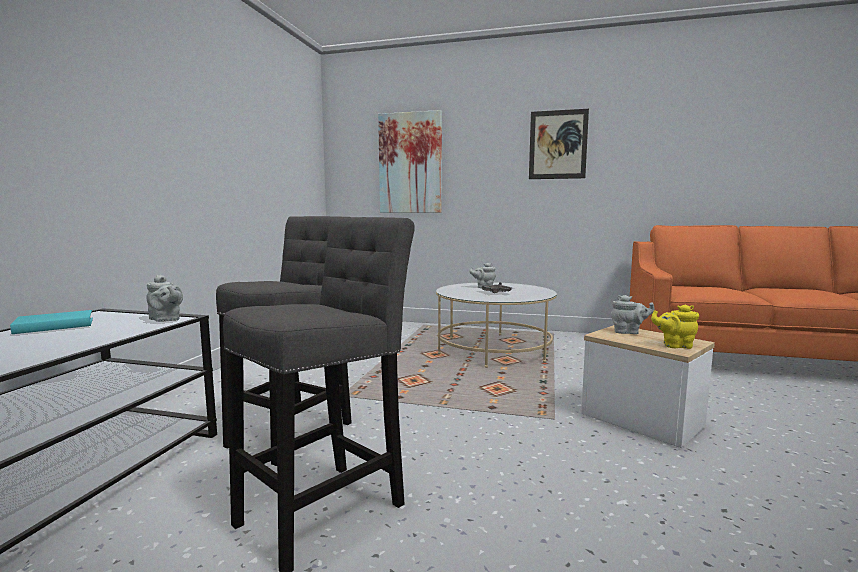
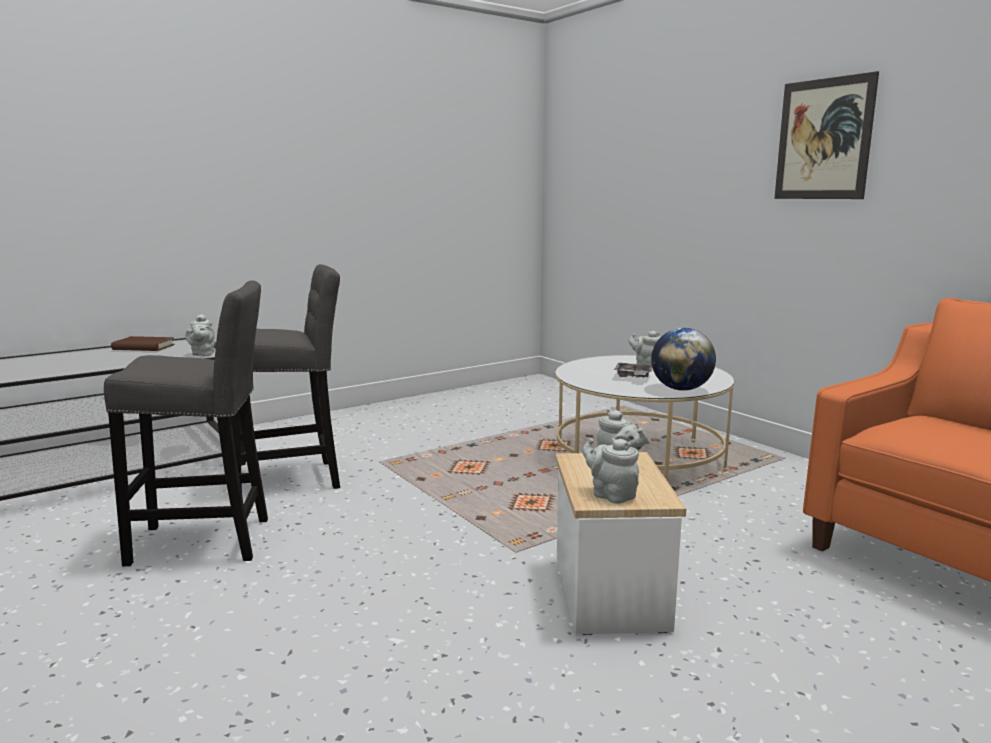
camera: 40 degrees right, 5 degrees up
turquoise book [10,310,93,334] -> brown book [111,336,175,351]
picture [378,110,442,213] -> none
yellow teapot [651,305,699,349] -> grey teapot [582,438,639,504]
none -> globe [651,328,716,391]

